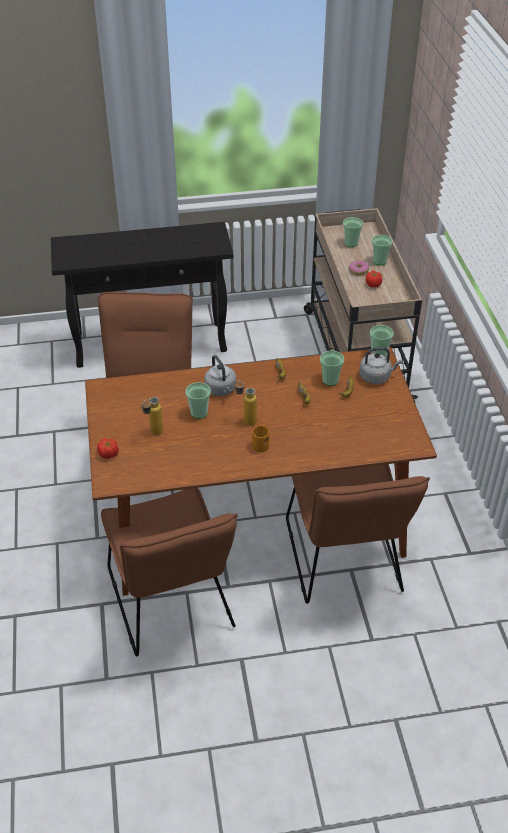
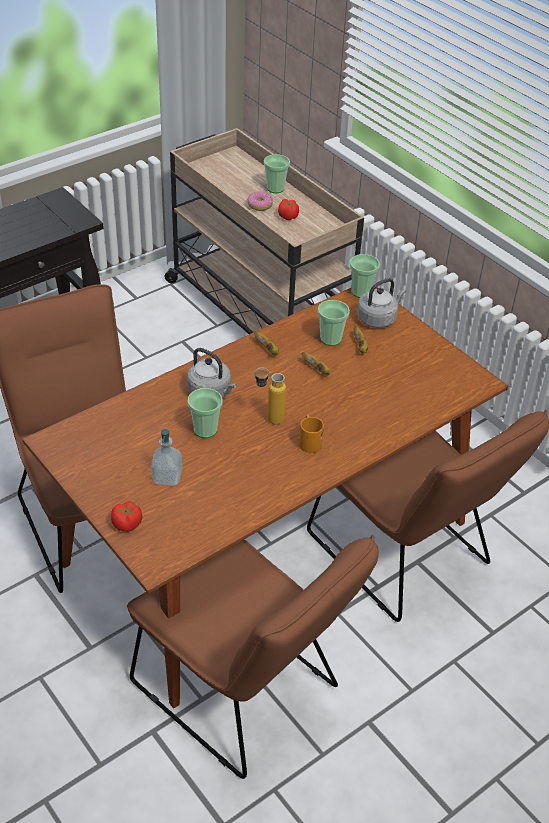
camera: 30 degrees left, 0 degrees up
bottle [141,397,163,435] -> soap dispenser [151,429,182,486]
cup [343,217,363,247] -> none

